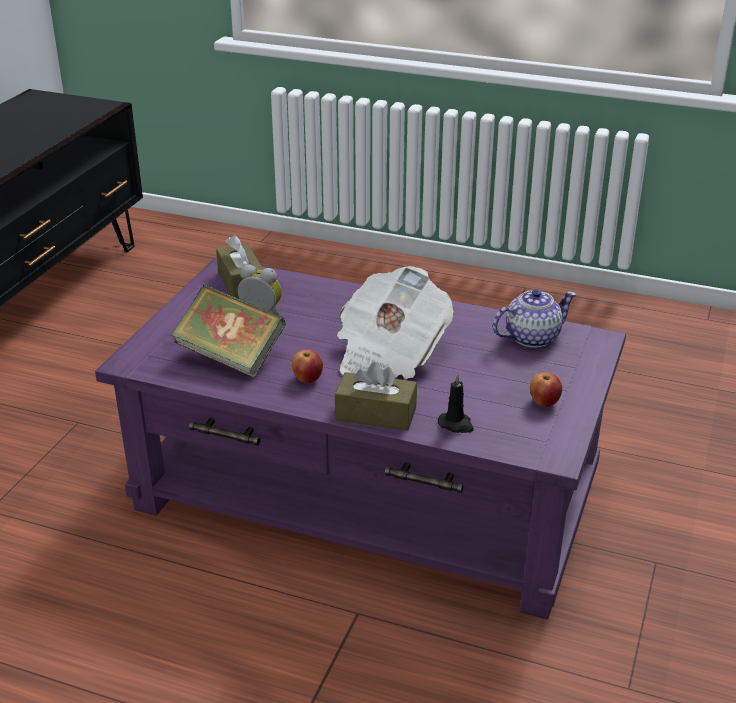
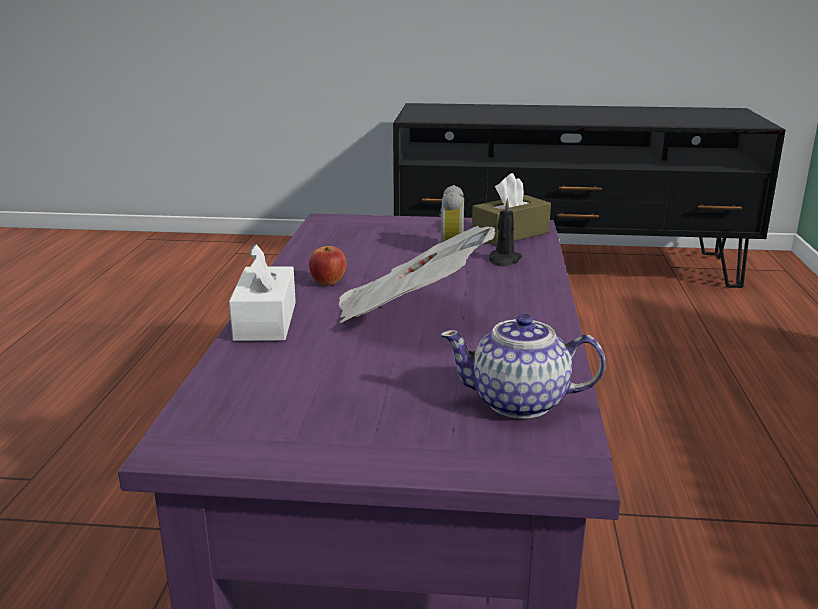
camera: 75 degrees right, 10 degrees down
book [171,285,285,378] -> none
brown tissue box [335,362,417,431] -> white tissue box [229,243,296,341]
black candle [438,373,474,433] -> black candle moved to [489,198,522,267]
teapot [493,289,576,348] -> teapot turned 135 degrees clockwise [440,314,606,419]
apple [530,372,562,407] -> none

